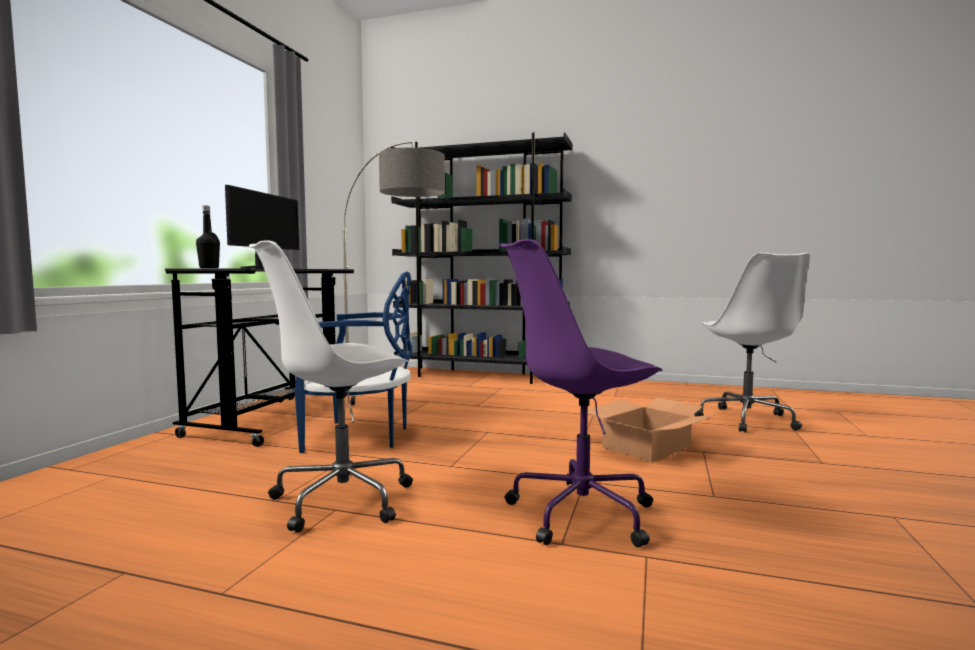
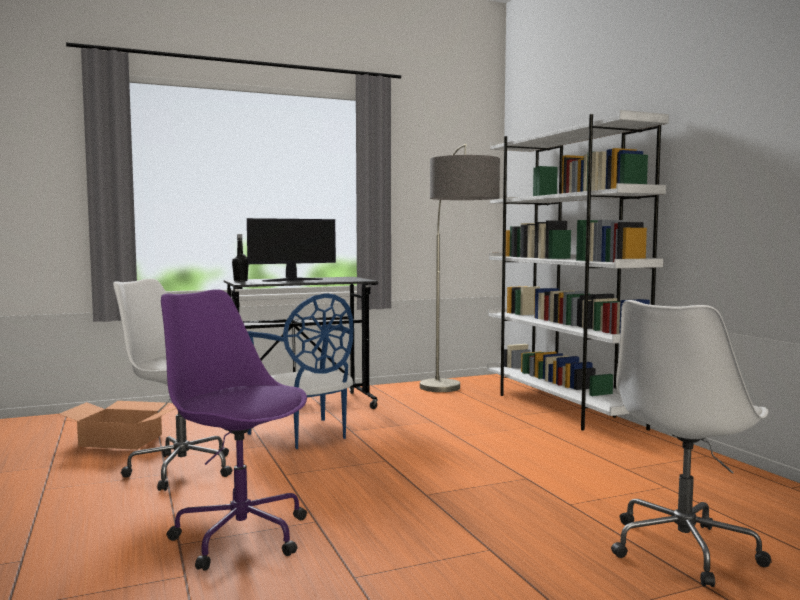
camera: 50 degrees right, 0 degrees up
black bookcase [391,132,572,384] -> white bookcase [488,110,669,430]
cardboard box [588,398,718,462] -> cardboard box moved to [59,401,176,450]

